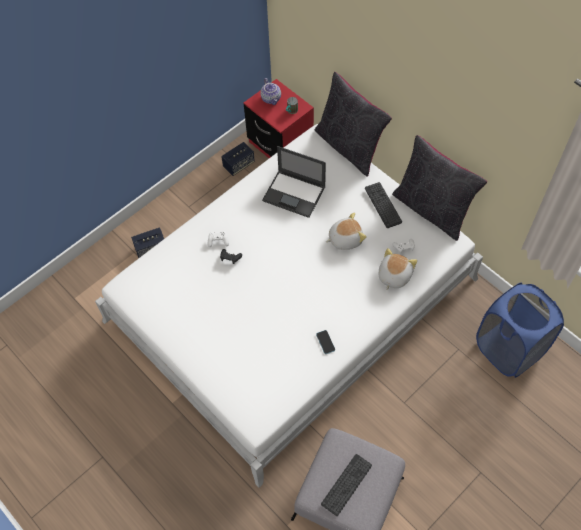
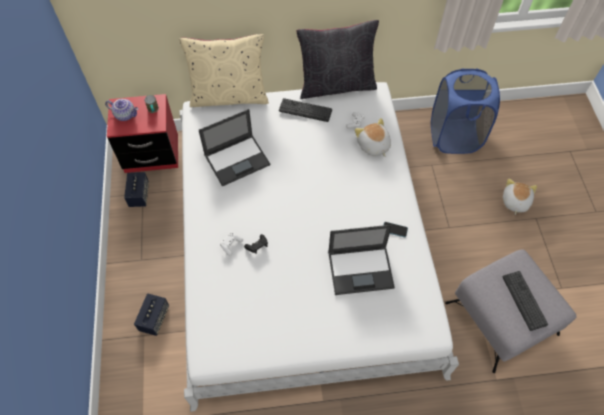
camera: 55 degrees left, 0 degrees up
black pillow [315,72,392,177] -> beige pillow [179,34,269,107]
plush toy [326,213,367,250] -> plush toy moved to [503,179,537,215]
none -> laptop [328,225,395,295]

